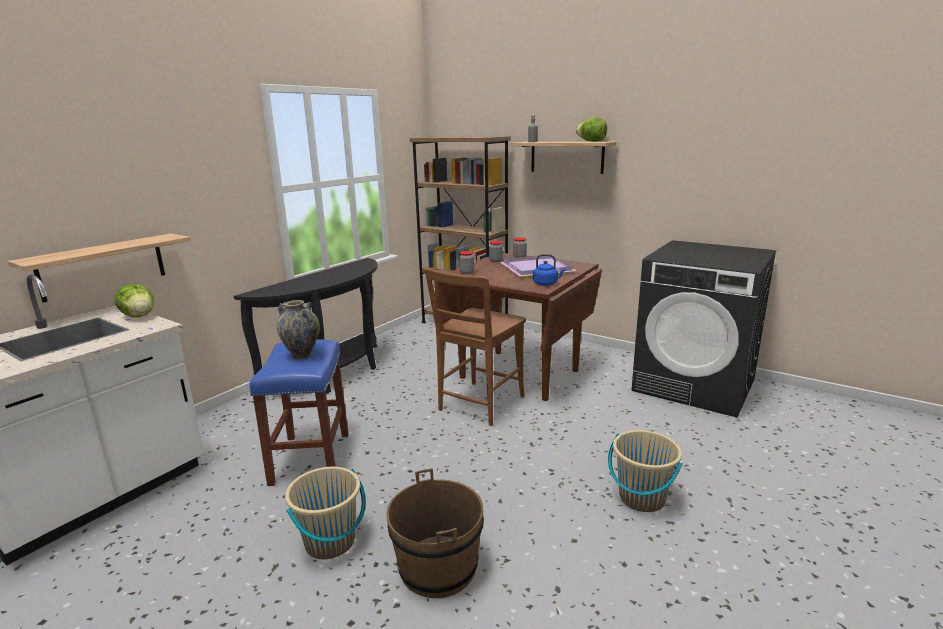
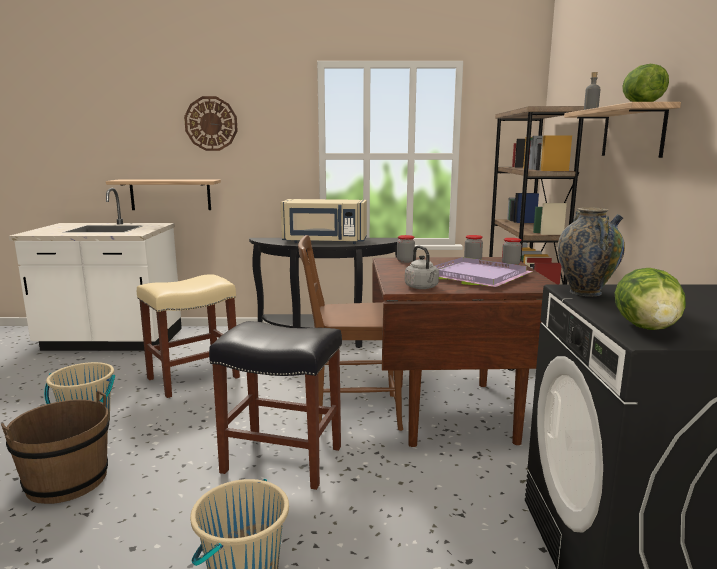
camera: 55 degrees right, 5 degrees down
lettuce [115,284,154,317] -> lettuce moved to [615,268,686,330]
blue stool [250,339,348,486] -> beige stool [137,274,240,398]
vase [277,300,320,359] -> vase moved to [557,207,625,296]
blue kettle [533,254,566,286] -> grey kettle [405,245,439,289]
none -> wall clock [184,96,238,151]
none -> black stool [209,321,342,490]
none -> beige microwave [281,199,367,244]

